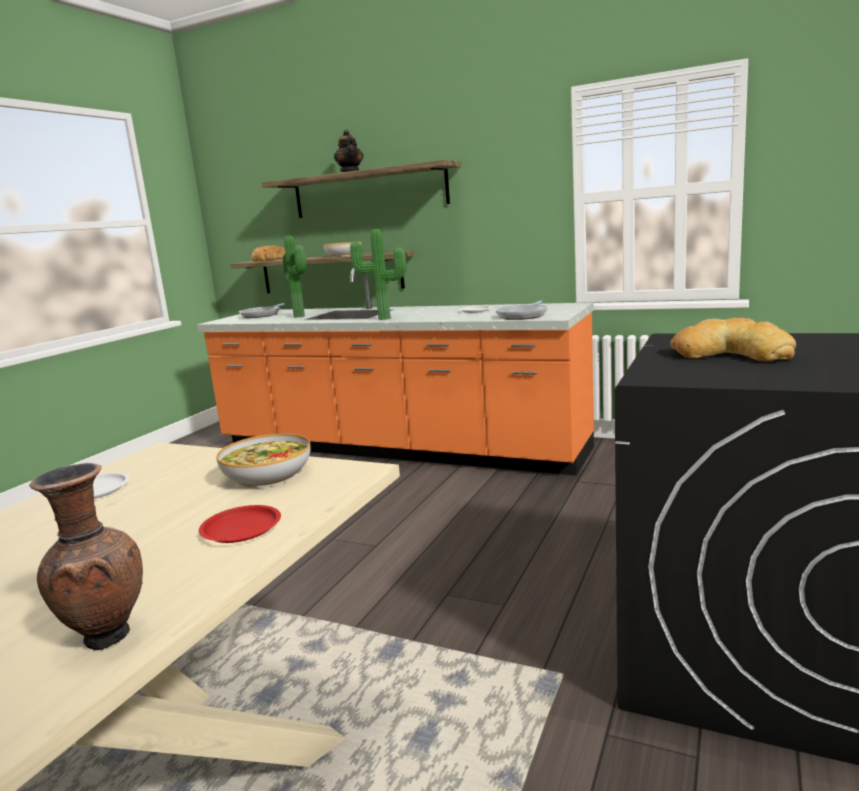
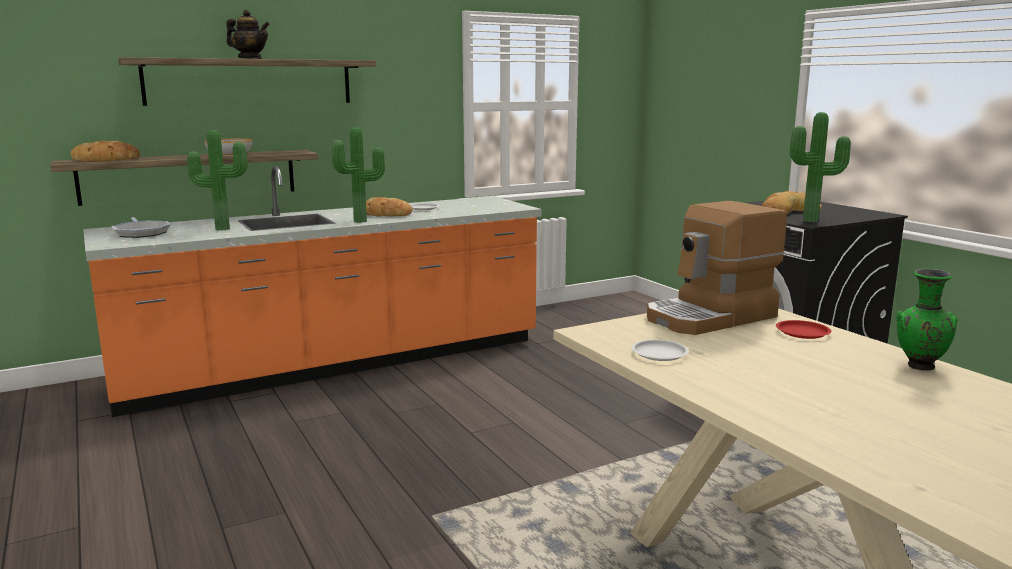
camera: 55 degrees left, 0 degrees up
brown vase [29,463,143,650] -> green vase [896,269,958,371]
bowl [216,433,310,488] -> coffee machine [647,201,787,335]
frying pan [495,301,548,320] -> none
none -> bread [366,197,413,217]
none -> potted plant [790,112,851,222]

